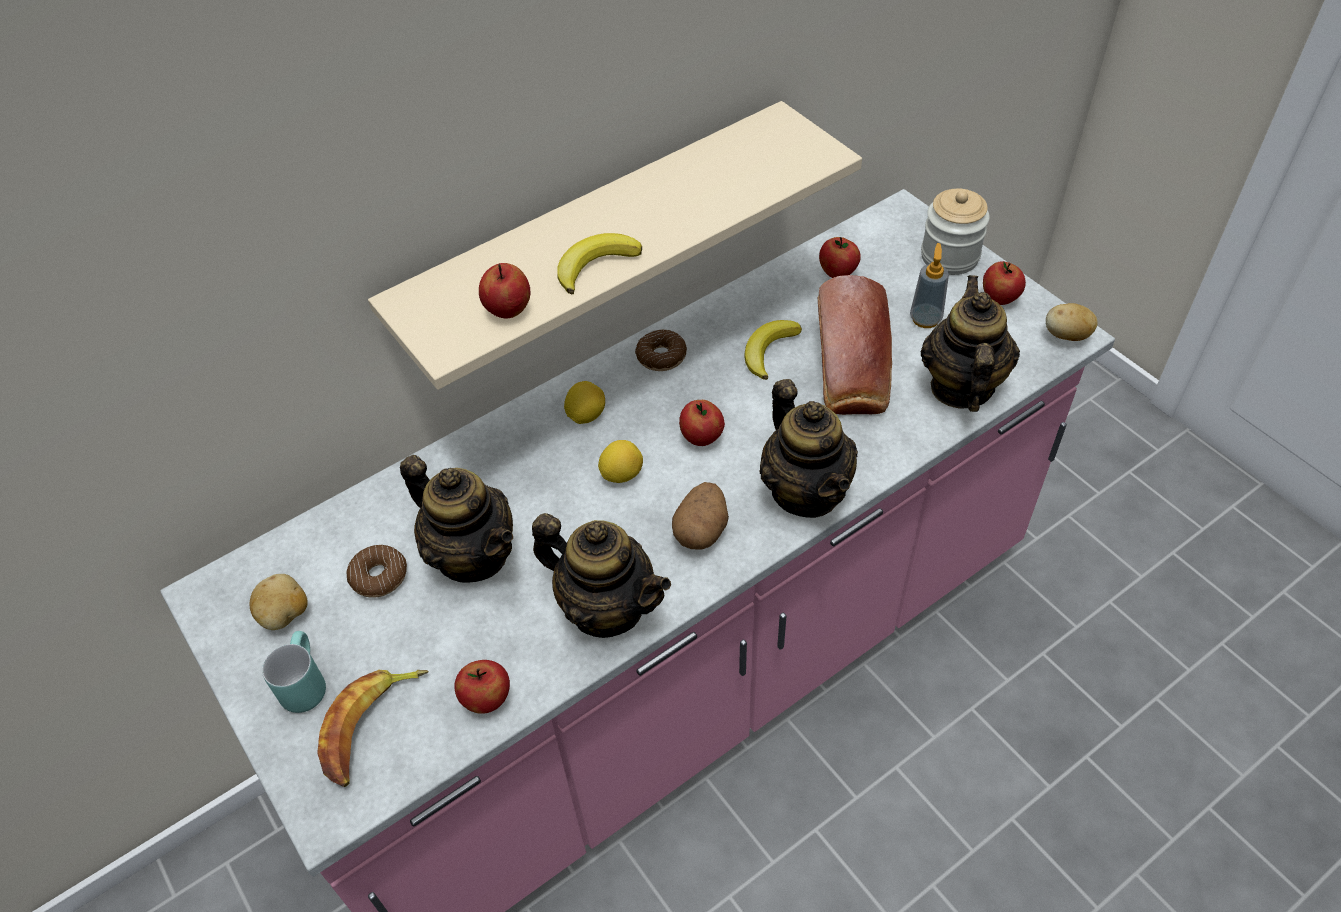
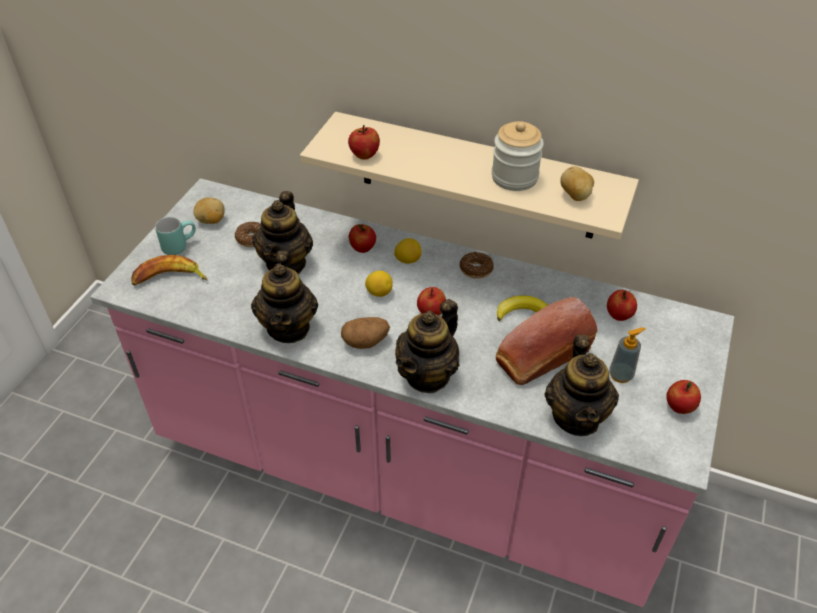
camera: 55 degrees right, 5 degrees down
apple [454,660,510,714] -> apple moved to [349,224,376,253]
banana [557,233,642,294] -> none
jar [921,189,990,275] -> jar moved to [492,121,544,191]
teapot [921,275,1020,412] -> teapot turned 120 degrees clockwise [545,335,619,436]
potato [1046,303,1098,341] -> potato moved to [560,166,594,201]

